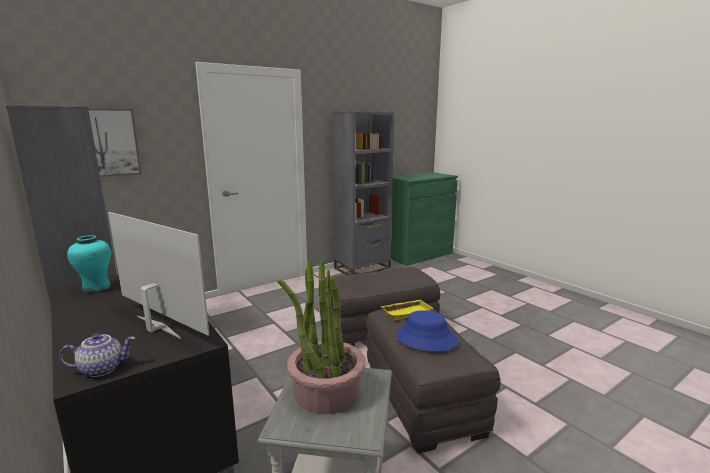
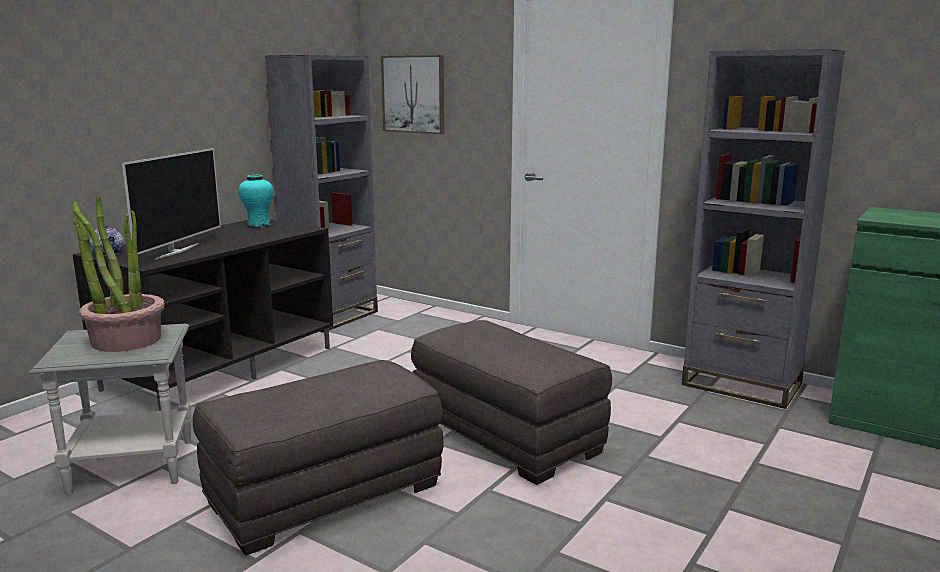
camera: 70 degrees right, 0 degrees up
yellow tray [381,300,433,321] -> none
blue hat [396,310,458,352] -> none

